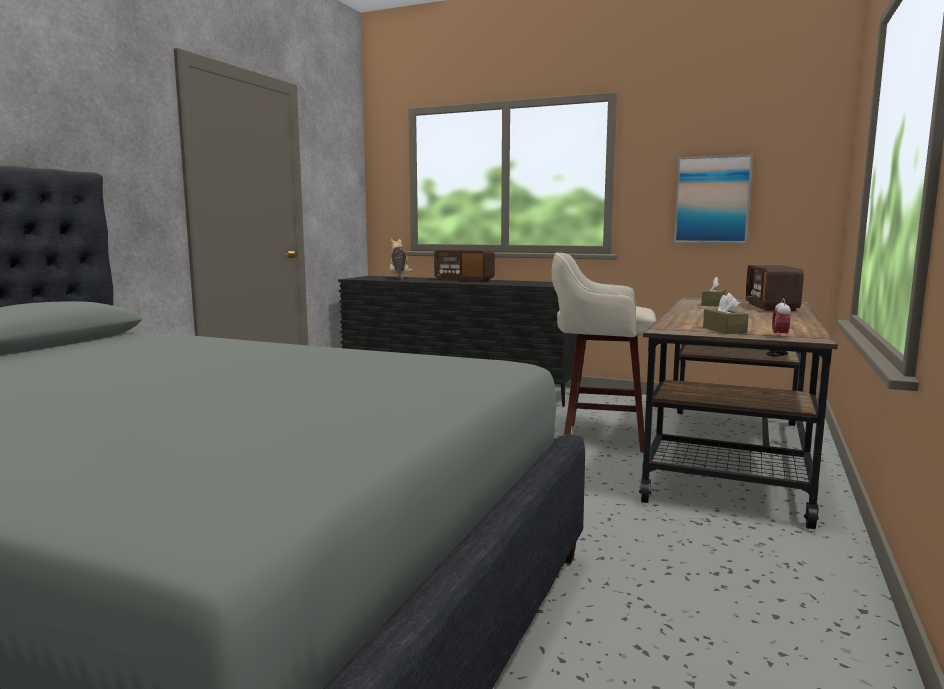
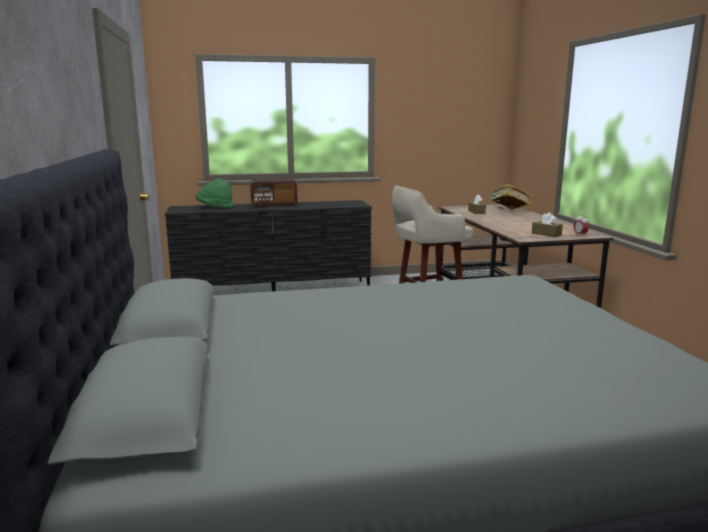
camera: 35 degrees left, 5 degrees up
plush toy [390,239,413,281] -> green hat [196,179,234,208]
picture [674,154,753,243] -> none
radio [745,265,804,311] -> book [490,184,532,209]

